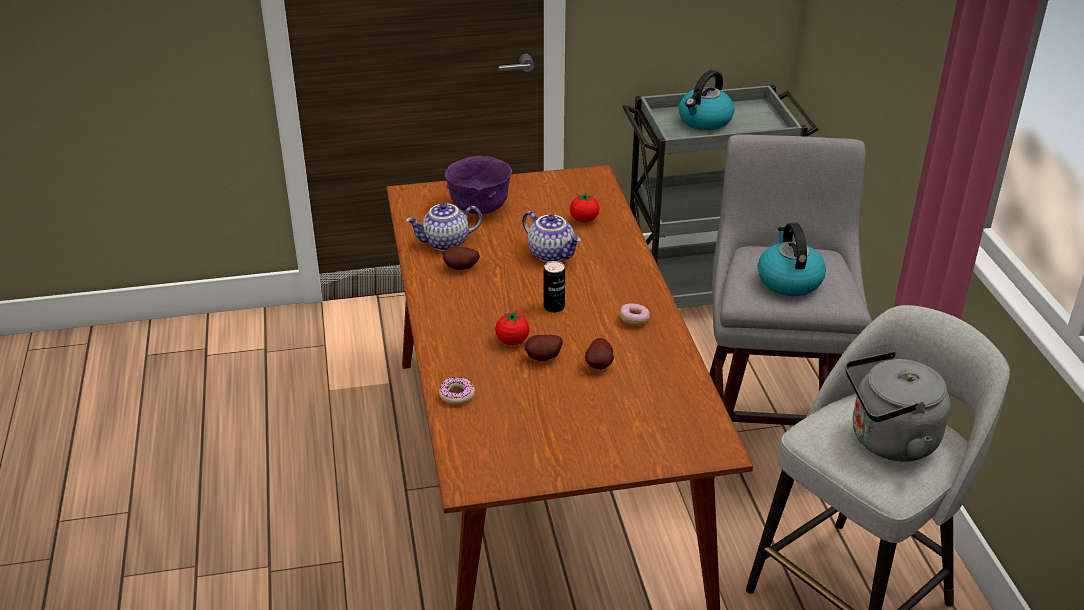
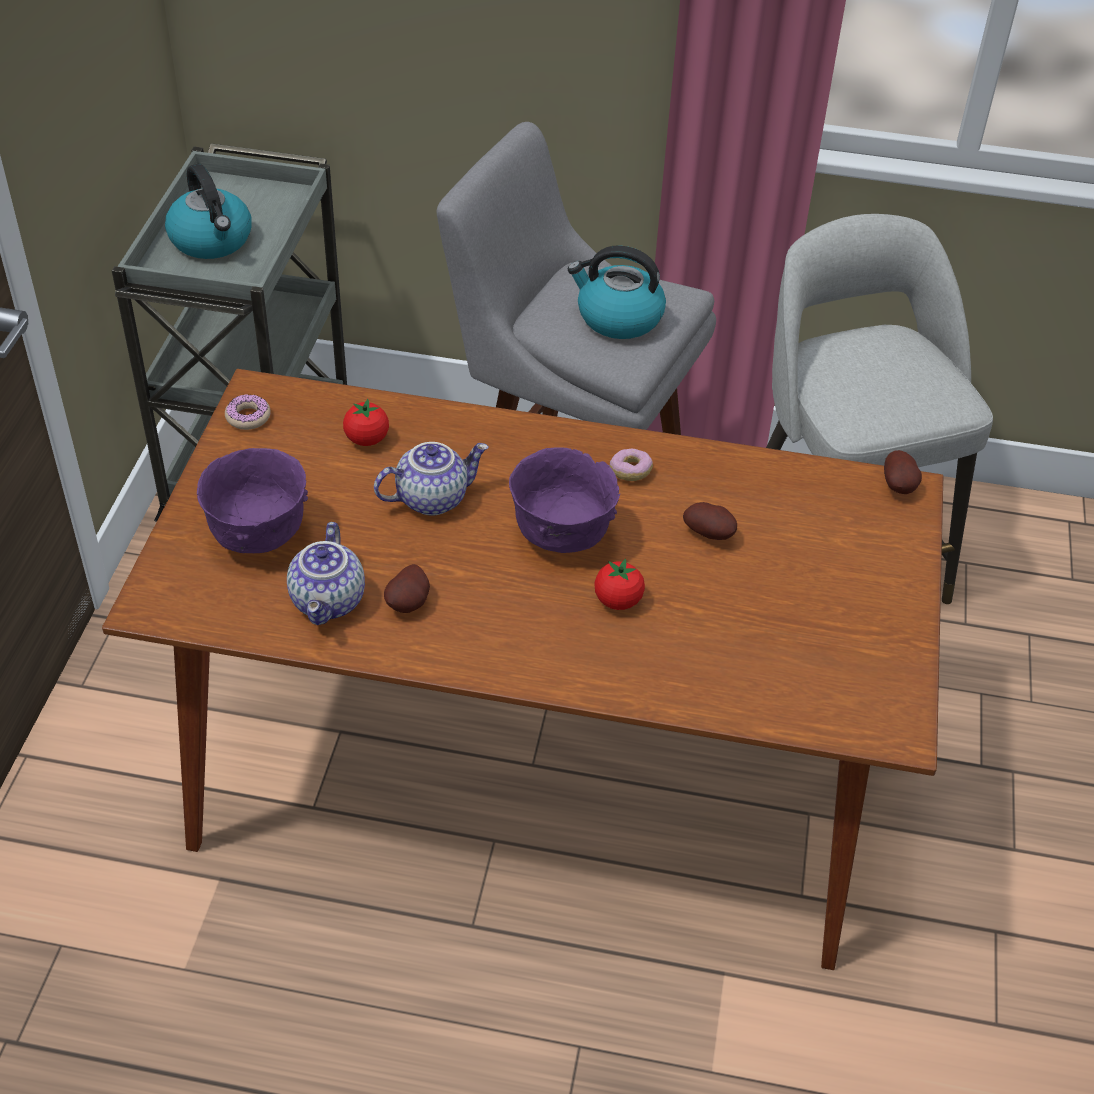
camera: 70 degrees left, 10 degrees up
donut [439,377,475,405] -> donut moved to [225,394,271,430]
potato [524,335,563,361] -> potato moved to [884,450,922,494]
can [544,261,565,313] -> purple bowl [509,447,620,553]
grey kettle [845,351,950,462] -> none

